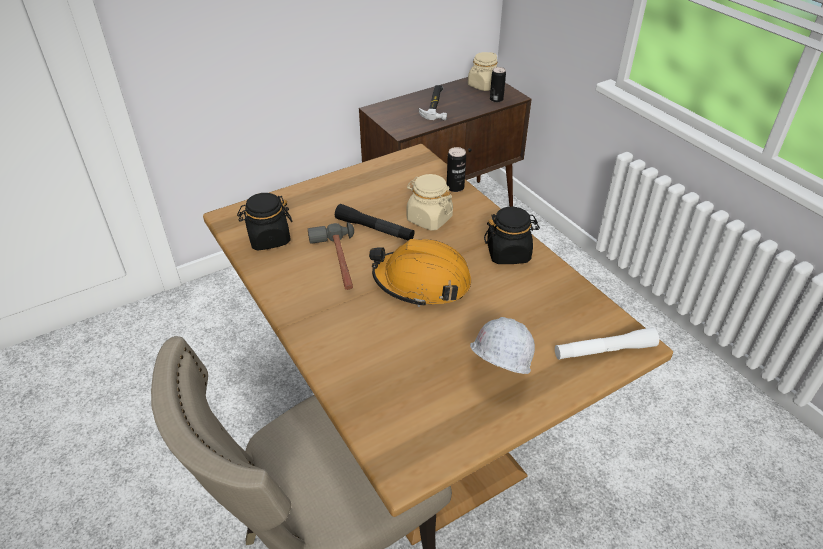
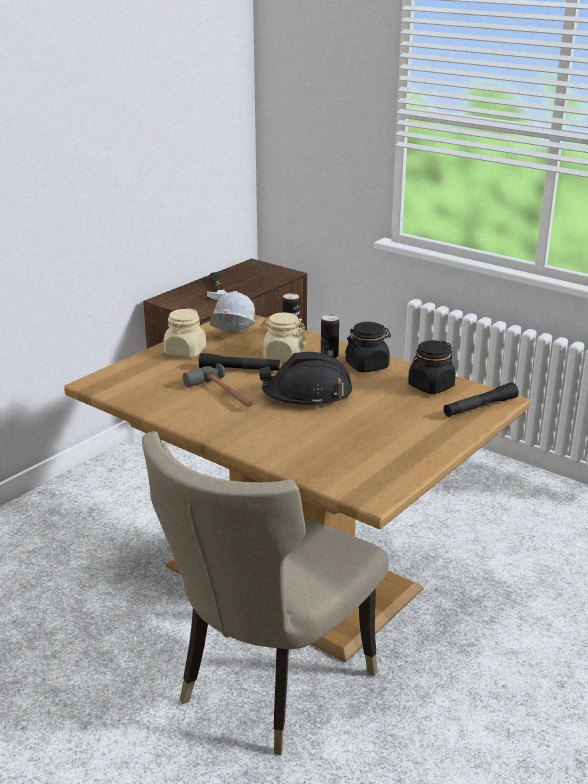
camera: 20 degrees left, 15 degrees down
black jar [237,193,293,251] -> black jar moved to [408,340,456,394]
orange hard hat [369,239,471,307] -> black hard hat [259,352,352,408]
beige jar [468,52,498,91] -> beige jar moved to [164,308,206,358]
white hard hat [470,317,535,374] -> white hard hat moved to [210,292,256,333]
can [490,67,506,103] -> can moved to [321,314,339,358]
white flashlight [555,327,659,360] -> black flashlight [443,382,519,417]

